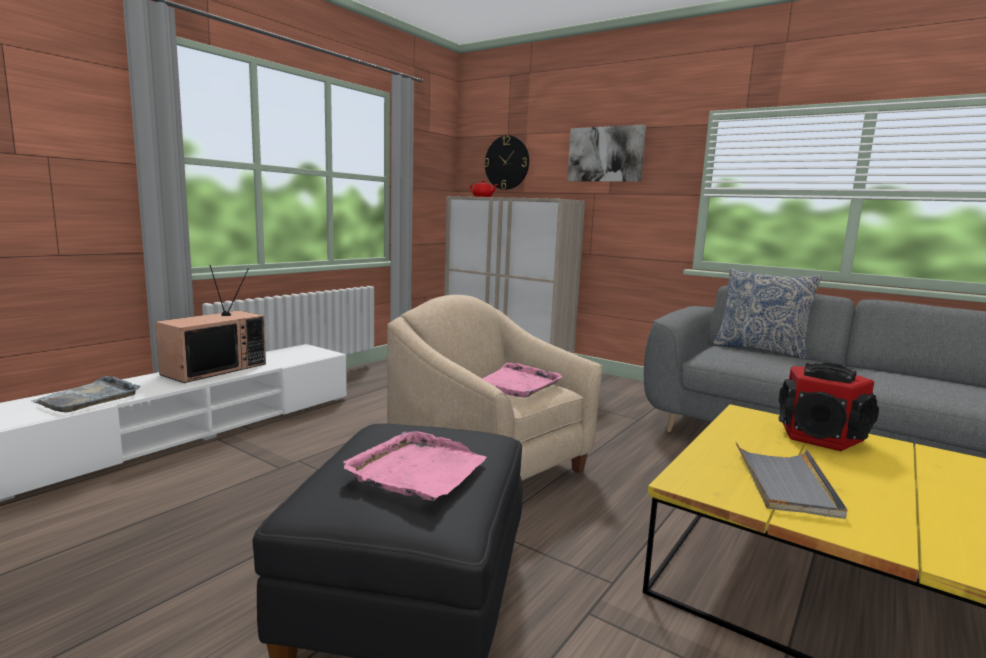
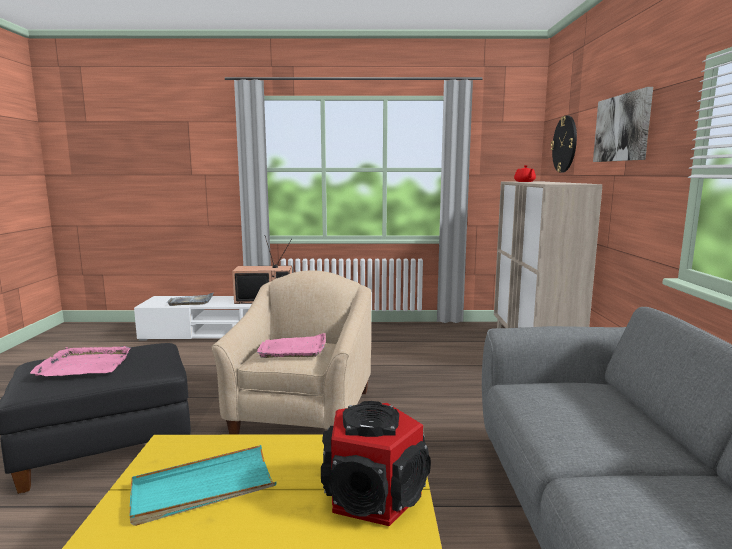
camera: 55 degrees right, 0 degrees up
pillow [713,268,822,360] -> none
grey tray [736,442,847,519] -> turquoise tray [130,445,277,526]

